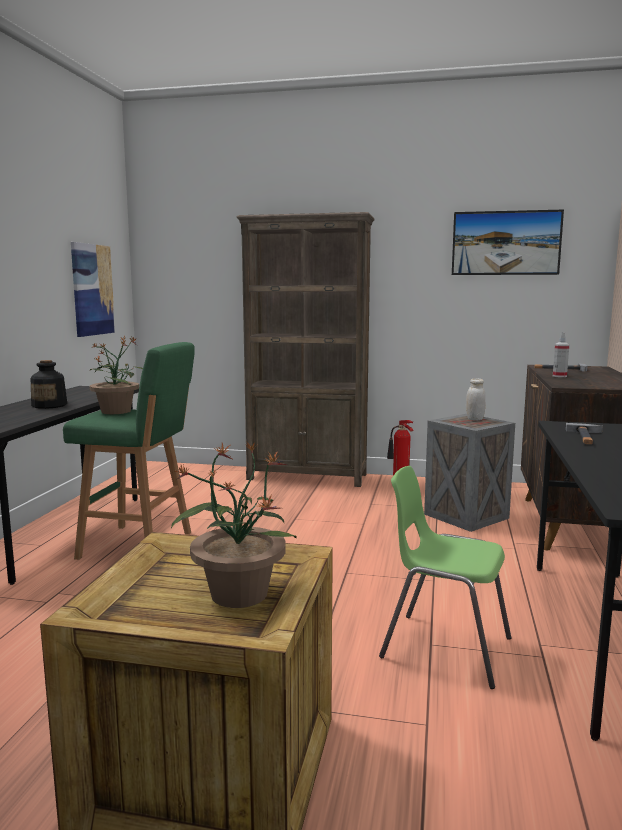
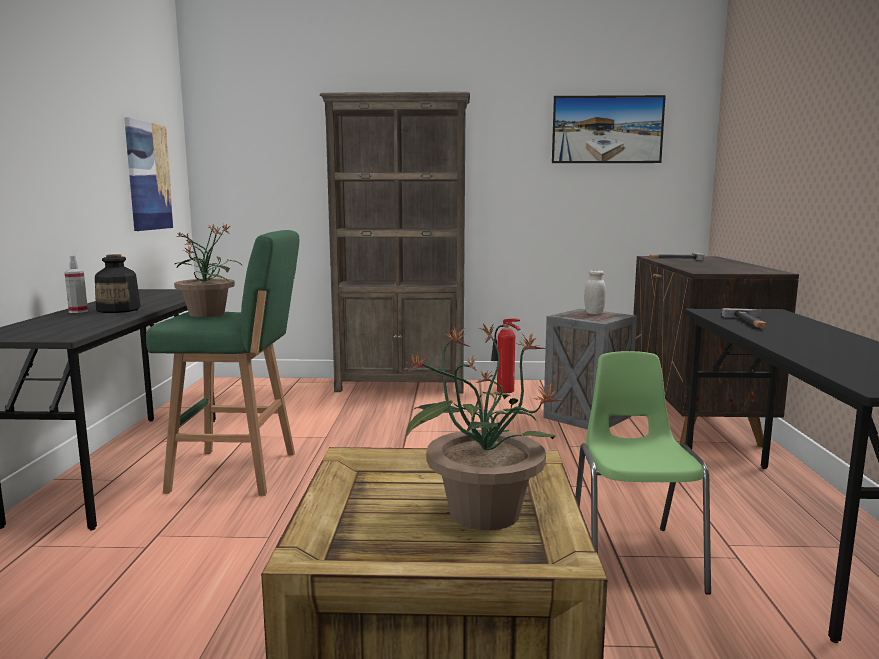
camera: 10 degrees left, 0 degrees up
green chair [379,466,511,689] -> green chair turned 75 degrees clockwise [575,351,711,595]
spray bottle [553,332,569,377] -> spray bottle moved to [64,256,88,313]

